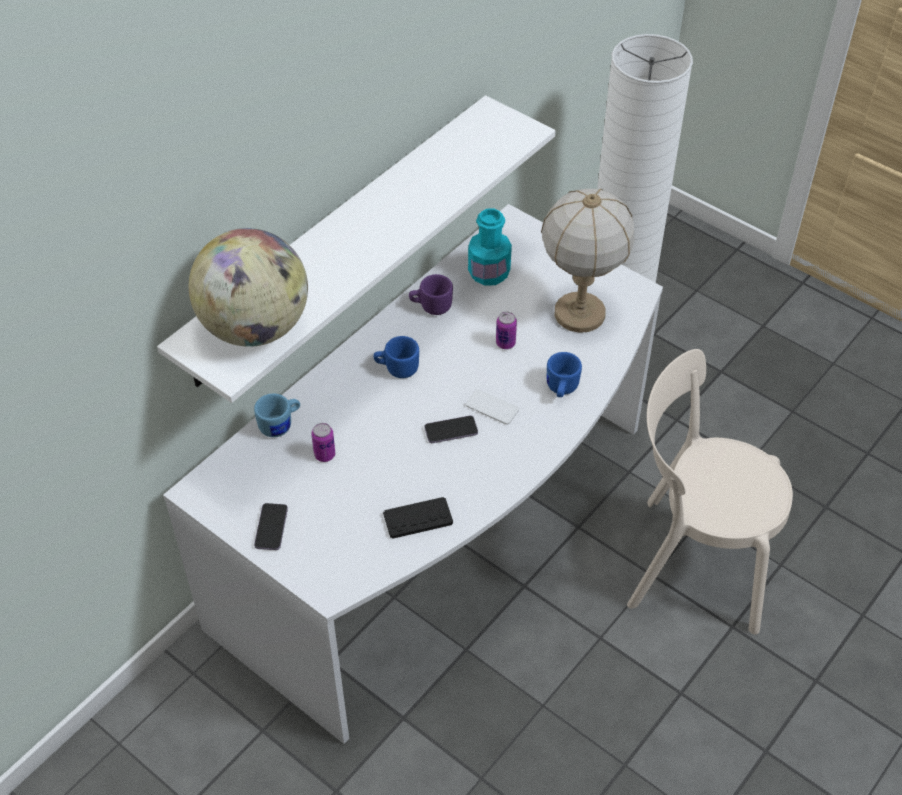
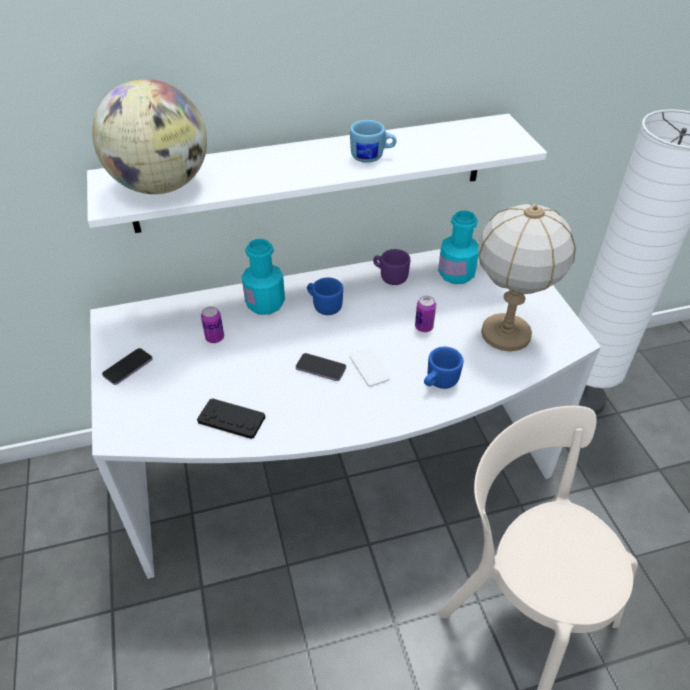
camera: 35 degrees right, 5 degrees down
blue mug [254,394,300,437] -> blue mug moved to [350,120,397,163]
none -> turquoise bottle [242,239,285,315]

